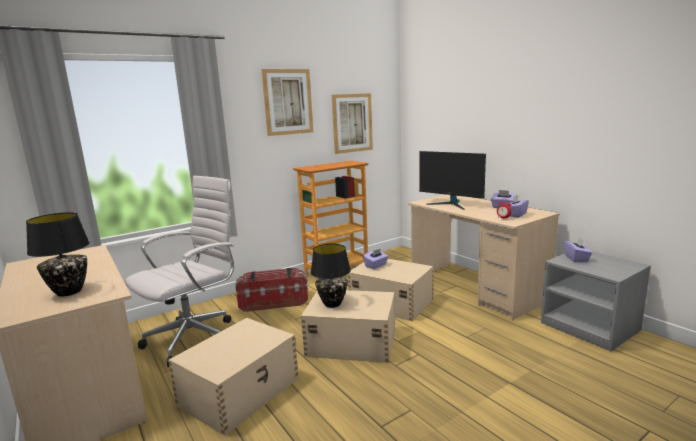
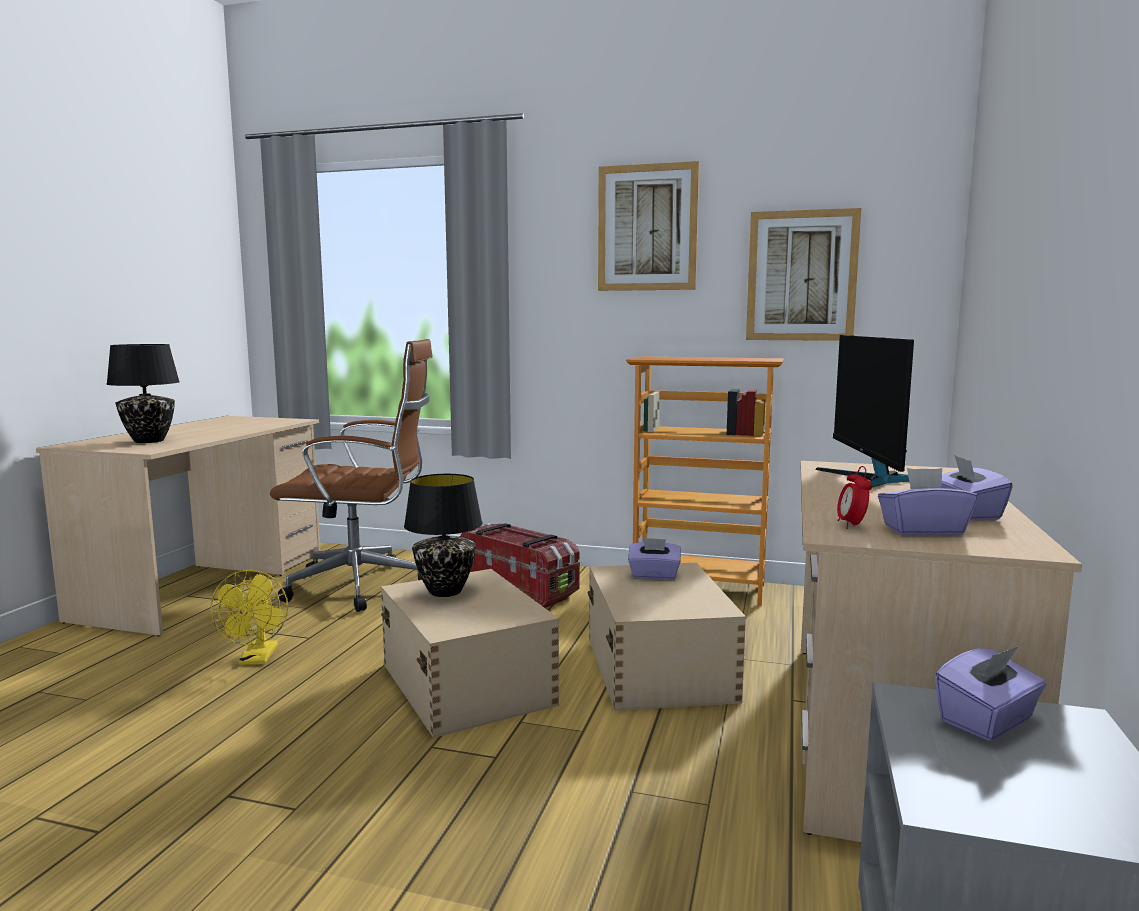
camera: 50 degrees right, 5 degrees down
white office chair [125,176,234,367] -> brown office chair [270,339,433,612]
beige storage box [168,318,299,436] -> yellow fan [210,570,288,665]

